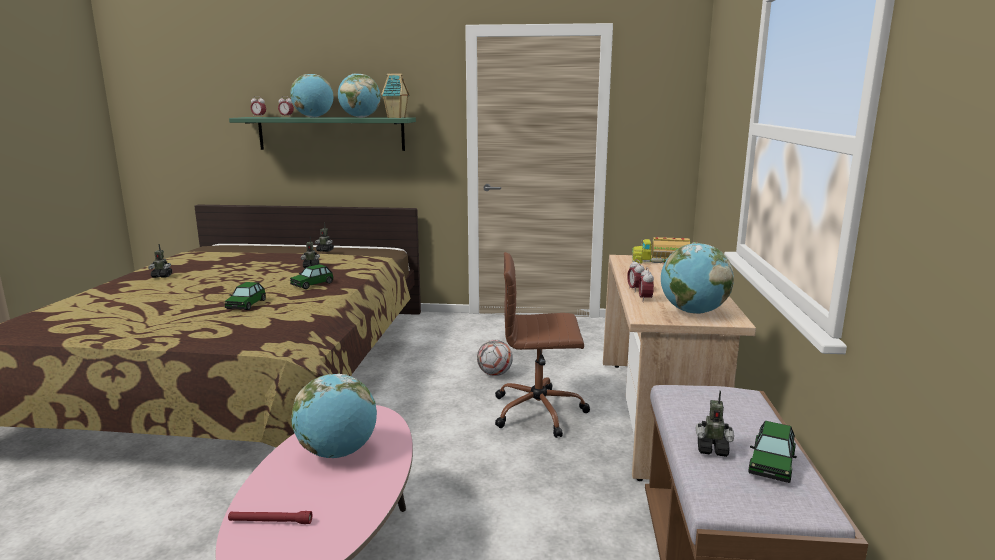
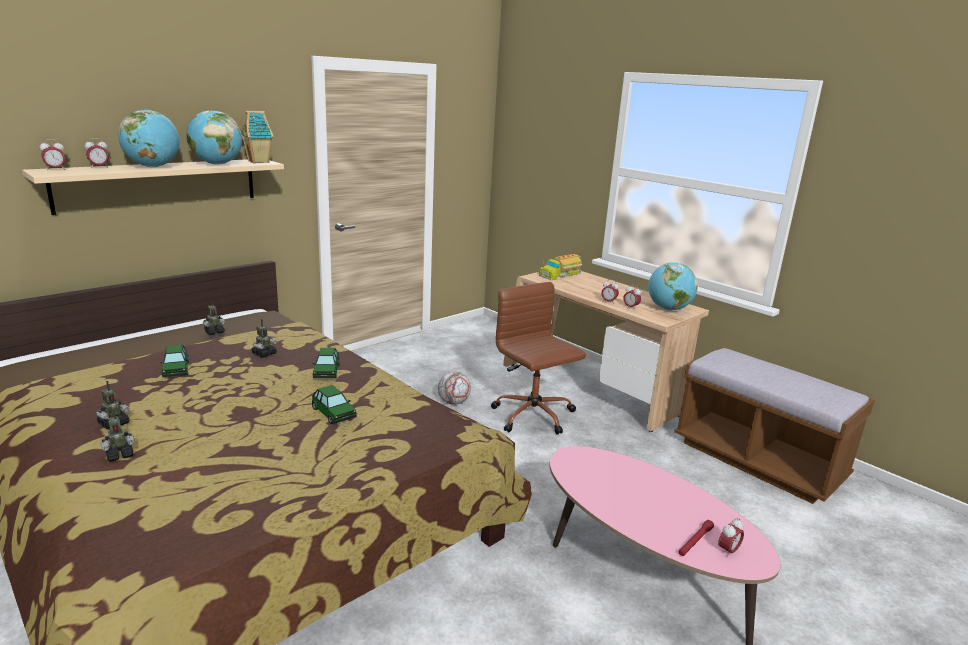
camera: 50 degrees left, 5 degrees up
green shelf [229,117,416,151] -> beige shelf [22,159,284,215]
globe [291,374,377,458] -> none
brown office chair [495,252,590,438] -> brown office chair turned 105 degrees clockwise [491,282,586,435]
toy robot [696,391,734,457] -> toy robot moved to [100,409,135,462]
toy car [748,421,797,483] -> toy car moved to [160,345,189,377]
none -> alarm clock [718,518,744,558]

